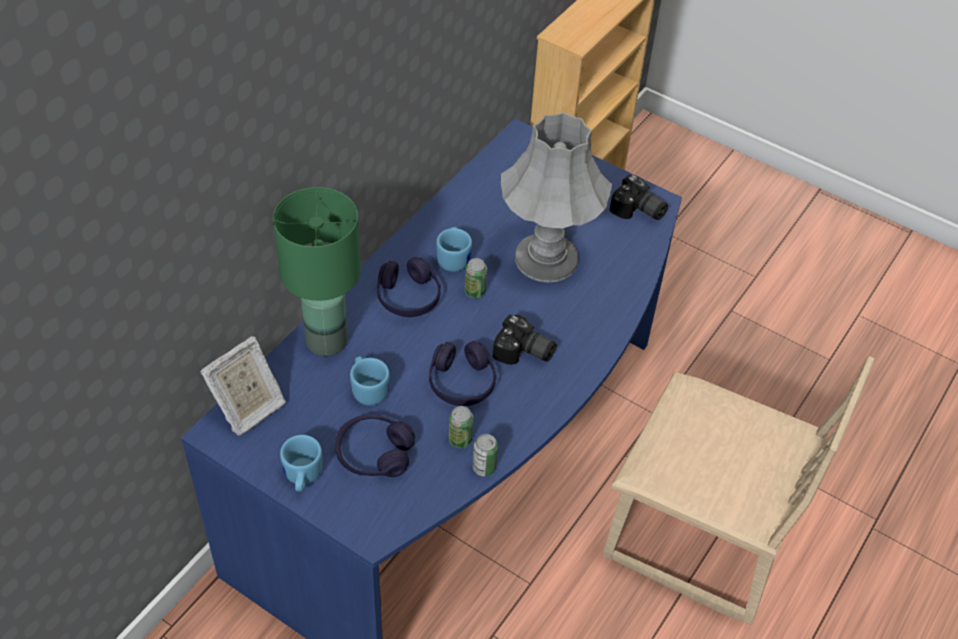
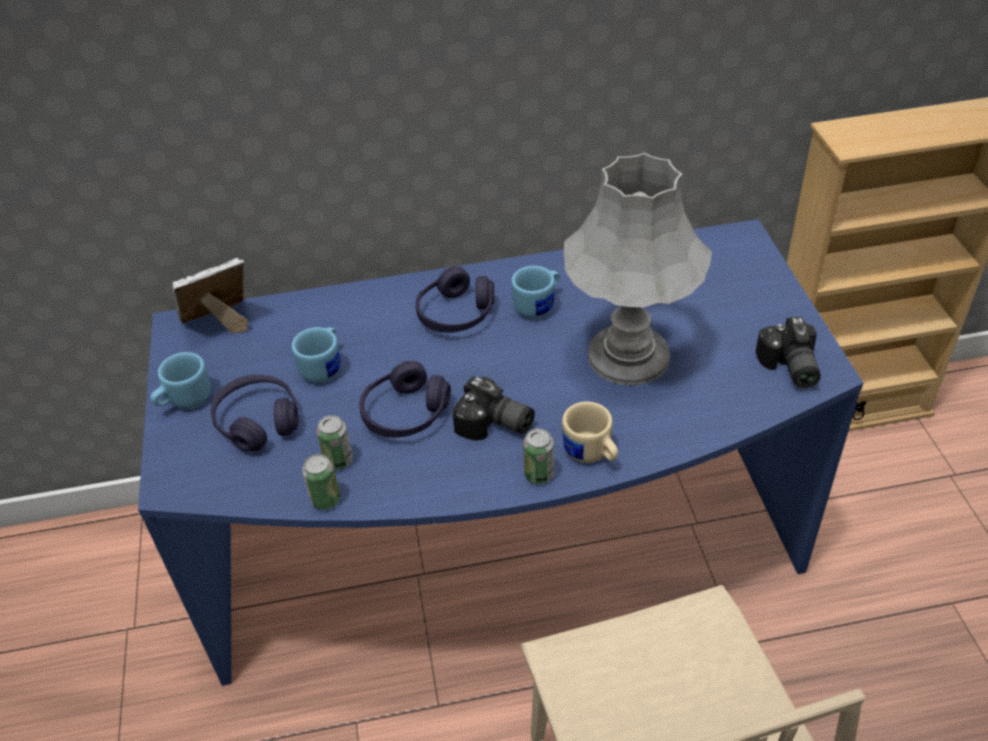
camera: 50 degrees right, 5 degrees down
picture frame [200,336,286,435] -> picture frame turned 150 degrees clockwise [172,258,248,333]
green table lamp [273,187,361,356] -> none
can [465,258,487,298] -> can moved to [523,428,554,484]
camera [493,314,557,365] -> camera turned 45 degrees counterclockwise [453,376,535,441]
none -> beige mug [562,402,618,463]

